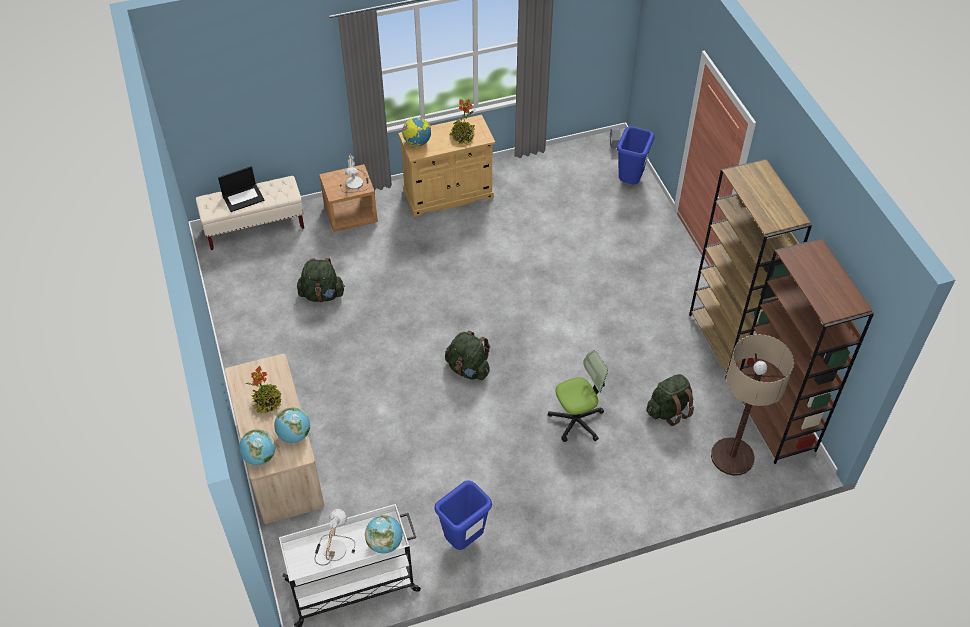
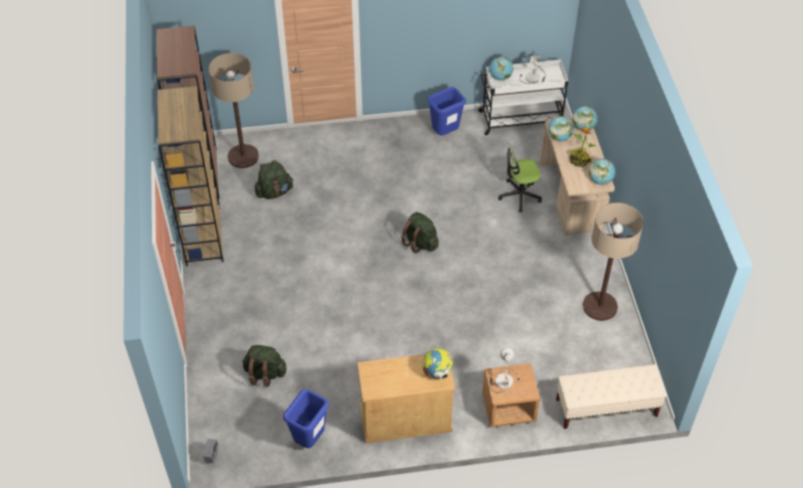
camera: 170 degrees left, 0 degrees up
laptop [218,166,265,212] -> none
green backpack [297,258,345,302] -> green backpack moved to [242,345,287,386]
potted plant [450,99,476,145] -> none
office chair [548,350,608,442] -> office chair moved to [498,143,542,213]
blue trash can [617,126,655,184] -> blue trash can moved to [283,389,329,448]
none -> floor lamp [583,203,644,321]
none -> globe [589,159,615,185]

